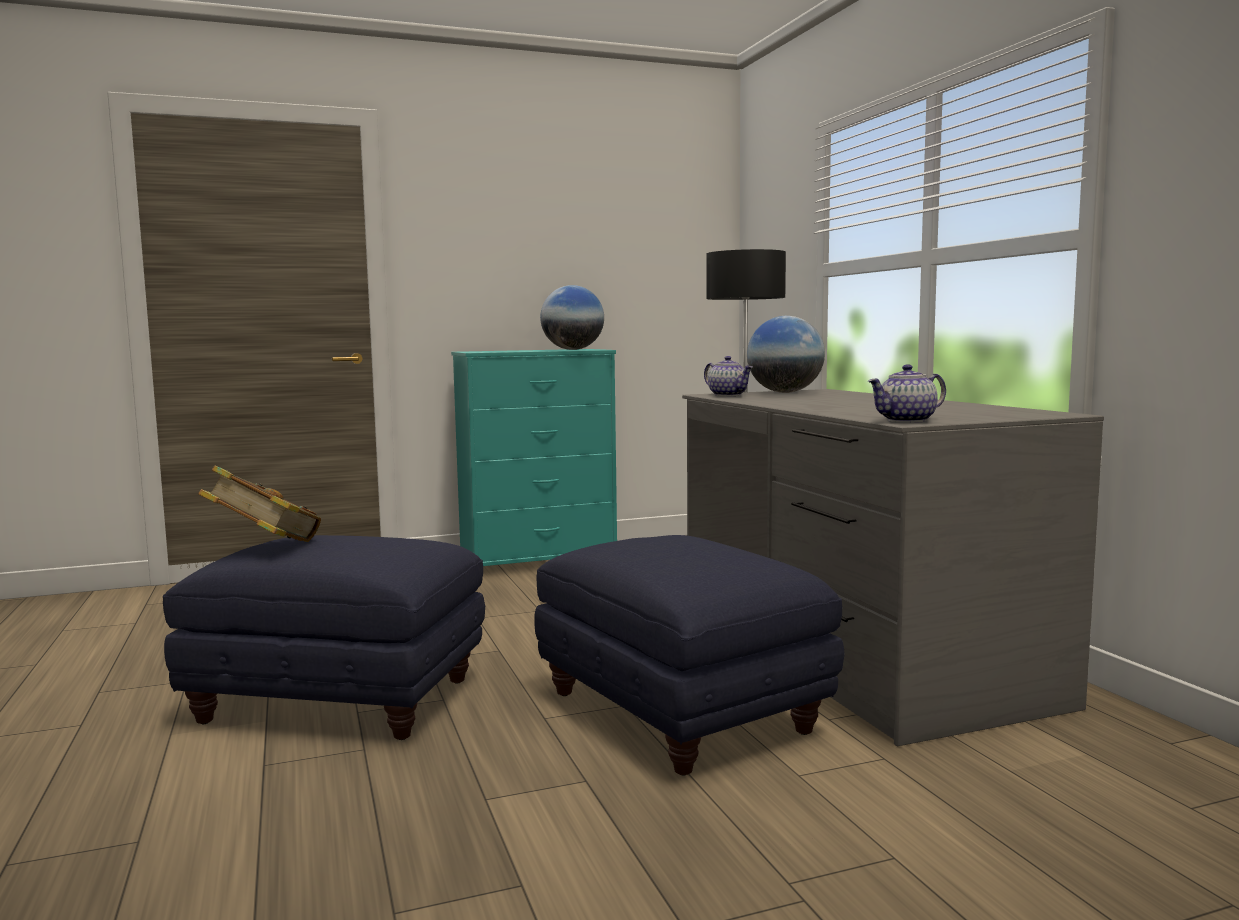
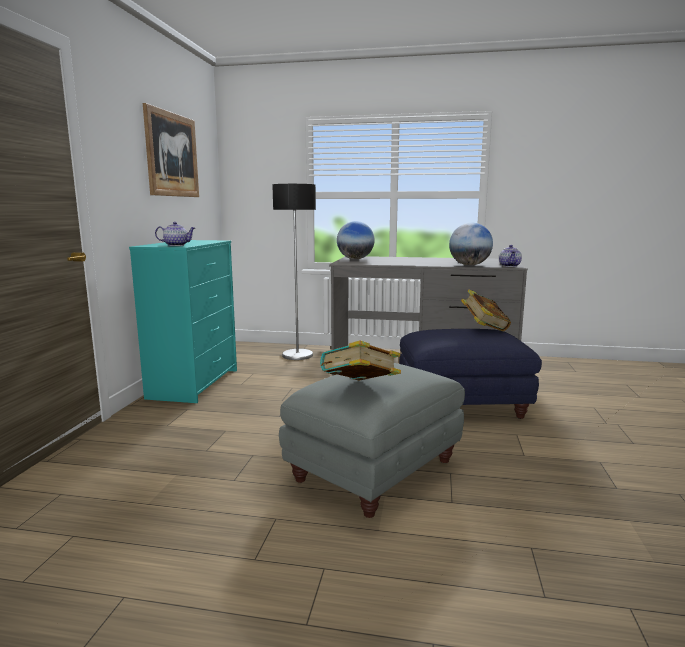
camera: 60 degrees left, 5 degrees up
blue ottoman [163,535,485,740] -> grey ottoman [279,363,465,518]
globe [540,285,604,350] -> globe moved to [449,223,493,266]
teapot [704,356,753,396] -> teapot moved to [155,222,195,246]
none -> picture [143,103,199,197]
none -> book [461,290,511,331]

